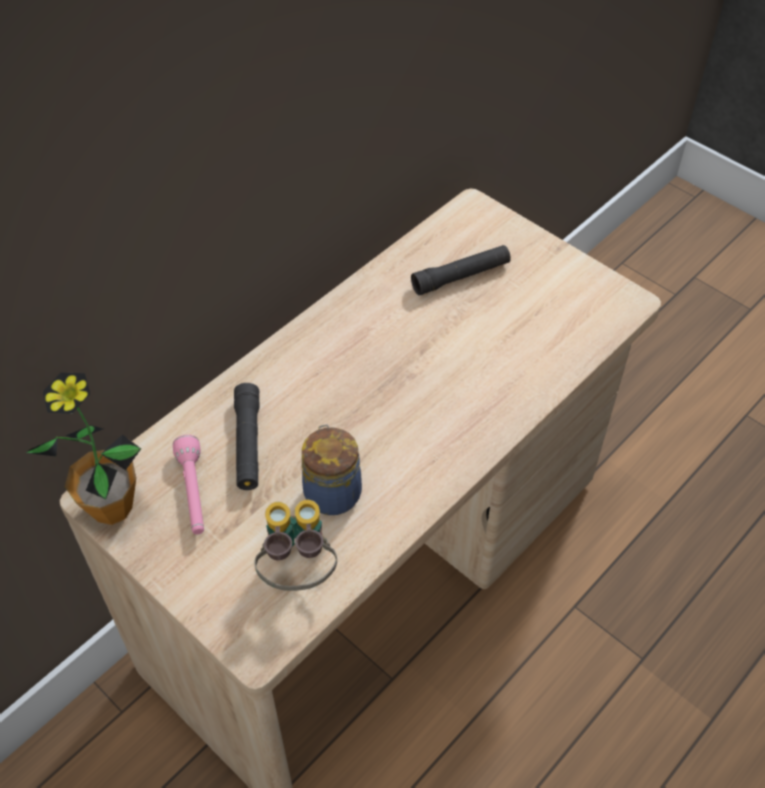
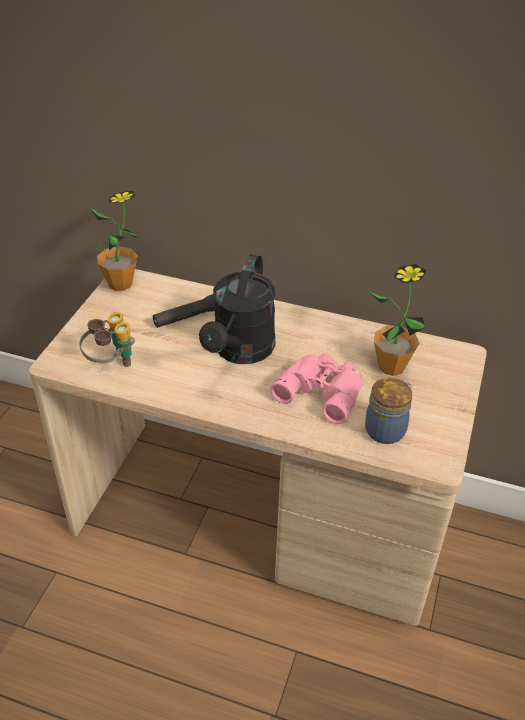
camera: 65 degrees right, 10 degrees down
pink flashlight [173,435,204,535] -> none
jar [302,424,362,515] -> jar moved to [365,378,412,444]
black flashlight [411,245,511,295] -> potted plant [369,264,427,376]
none -> black watering can [199,254,276,364]
none -> pink binoculars [270,353,363,424]

